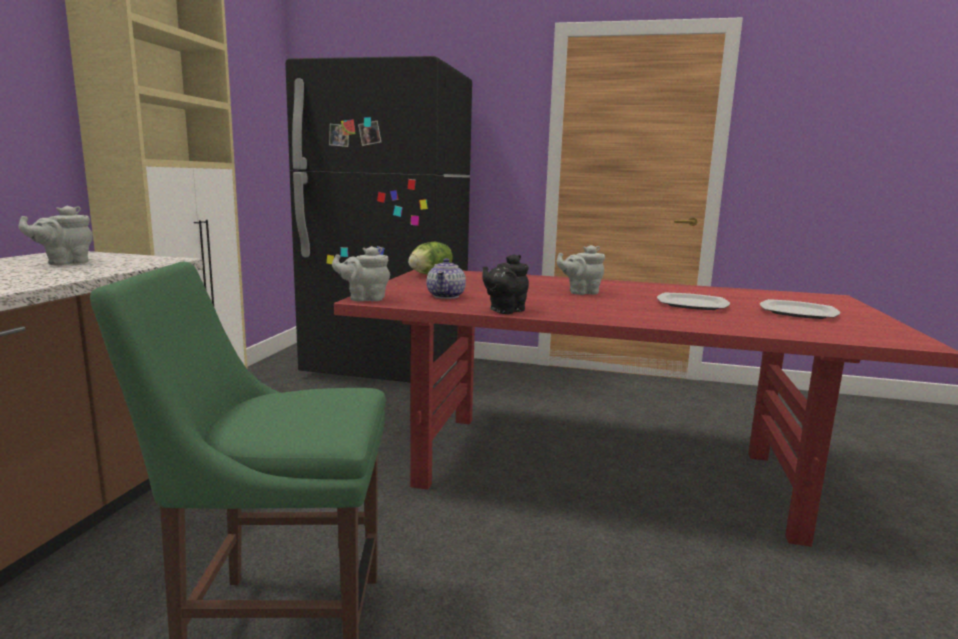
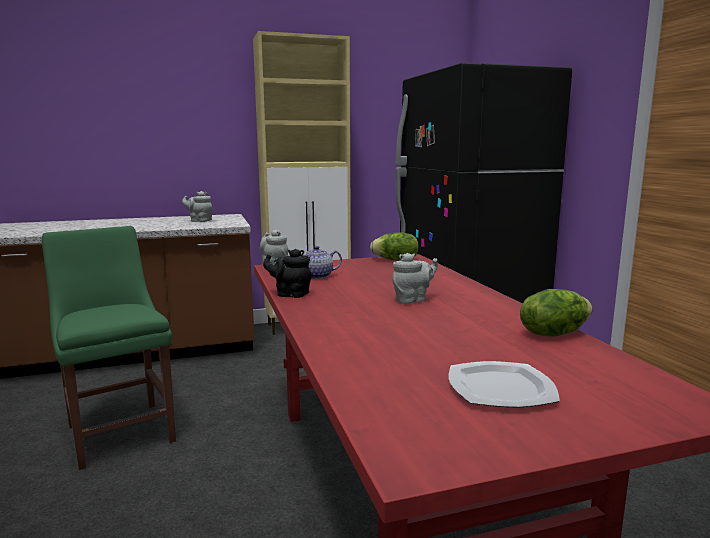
camera: 60 degrees right, 0 degrees up
grey teapot [556,245,605,295] -> grey teapot turned 105 degrees clockwise [392,253,438,304]
plate [657,293,730,310] -> none
none -> lettuce [520,289,593,337]

